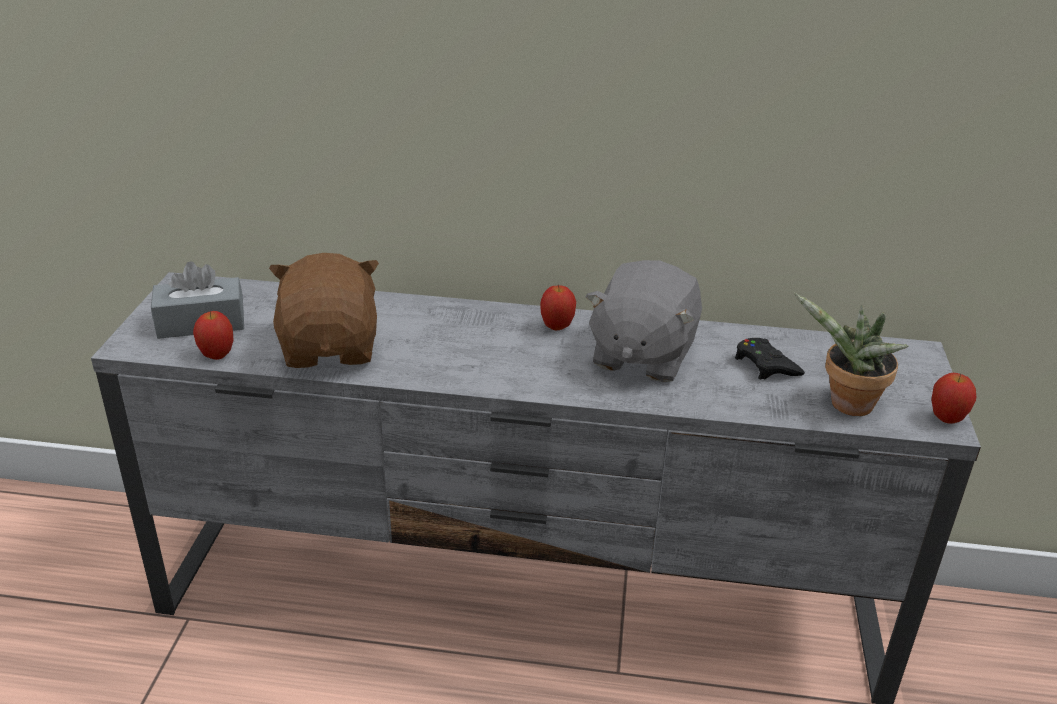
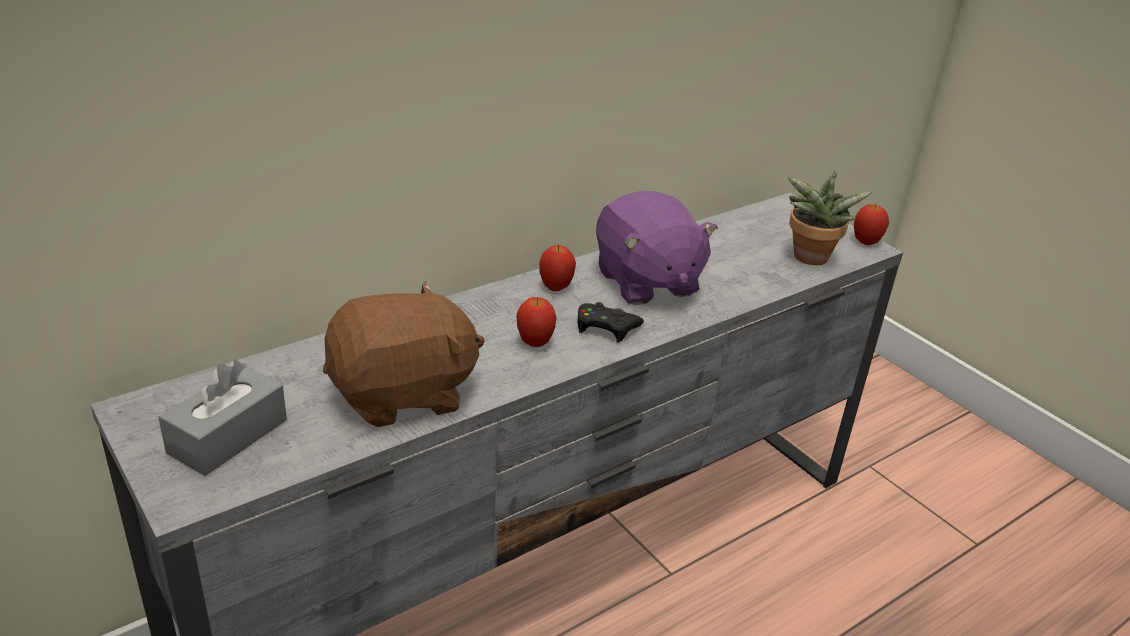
camera: 45 degrees left, 0 degrees up
apple [193,311,234,360] -> apple moved to [517,297,557,347]
brown plush toy [269,253,379,368] -> brown plush toy turned 120 degrees clockwise [323,281,485,427]
grey plush toy [585,260,702,382] -> purple plush toy [596,191,718,305]
black game controller [735,338,805,380] -> black game controller moved to [578,302,644,343]

